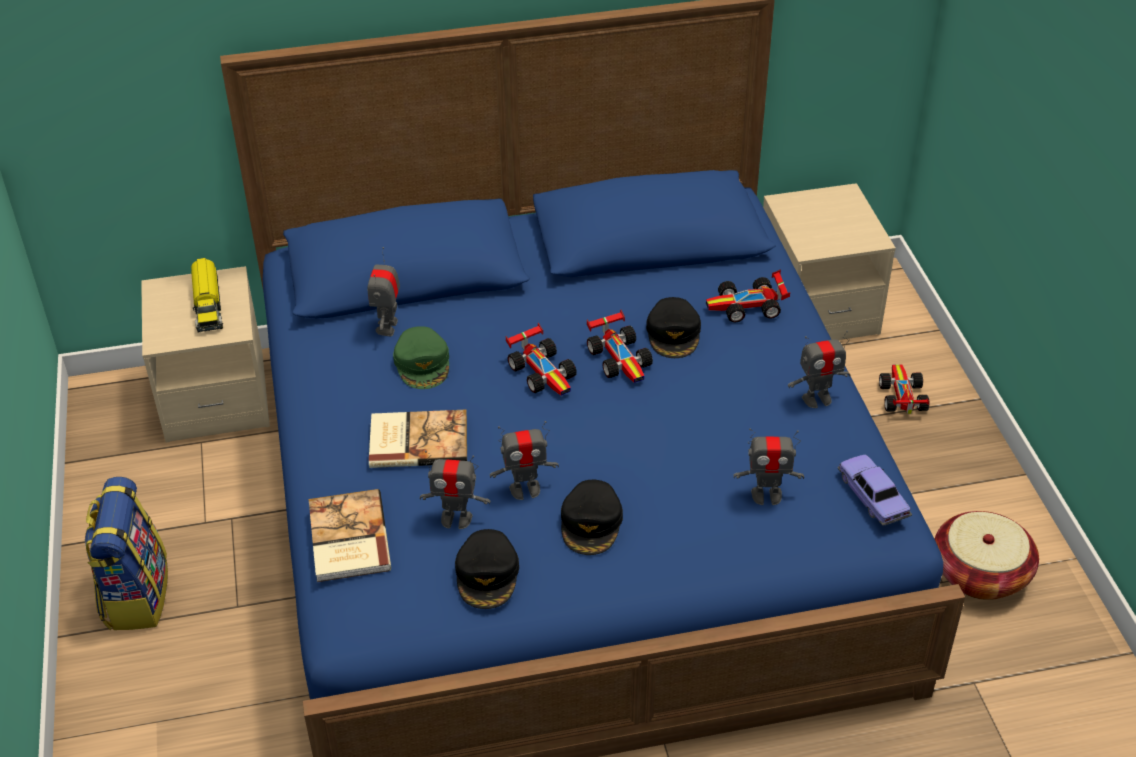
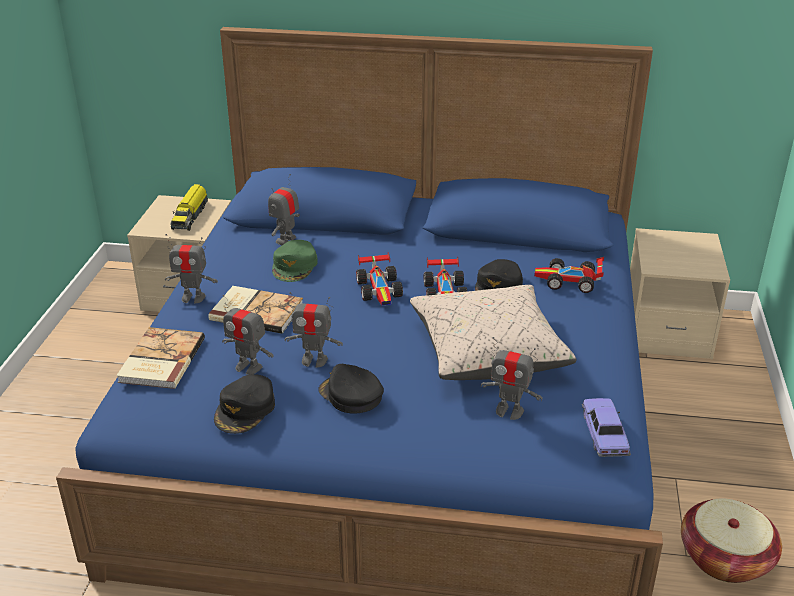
camera: 20 degrees right, 10 degrees down
backpack [85,477,168,630] -> none
black cap [561,480,623,555] -> black cap turned 105 degrees clockwise [318,364,384,414]
toy robot [788,330,850,408] -> toy robot moved to [165,234,218,304]
toy car [879,364,929,414] -> none
none -> beige pillow [410,285,576,380]

